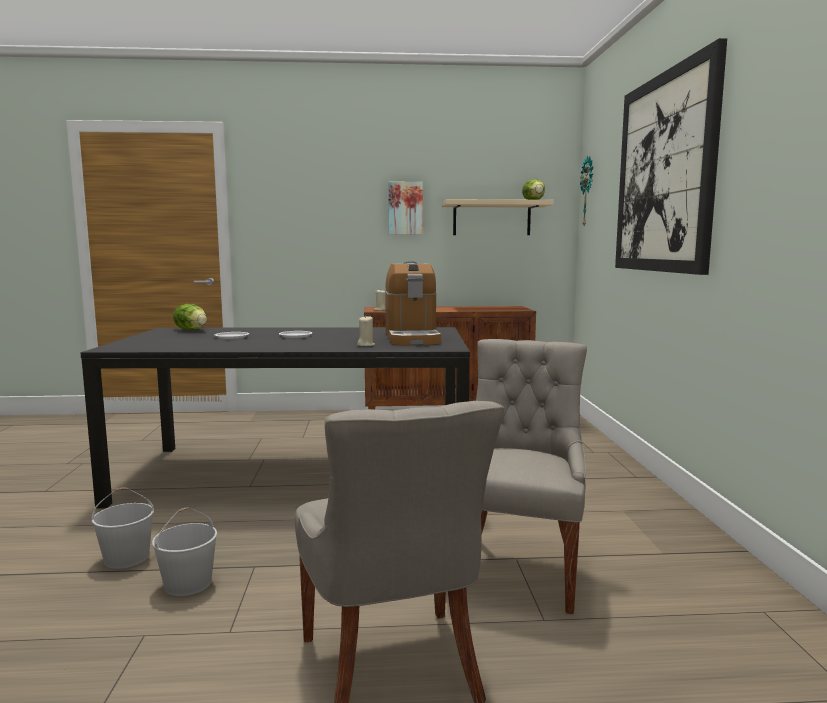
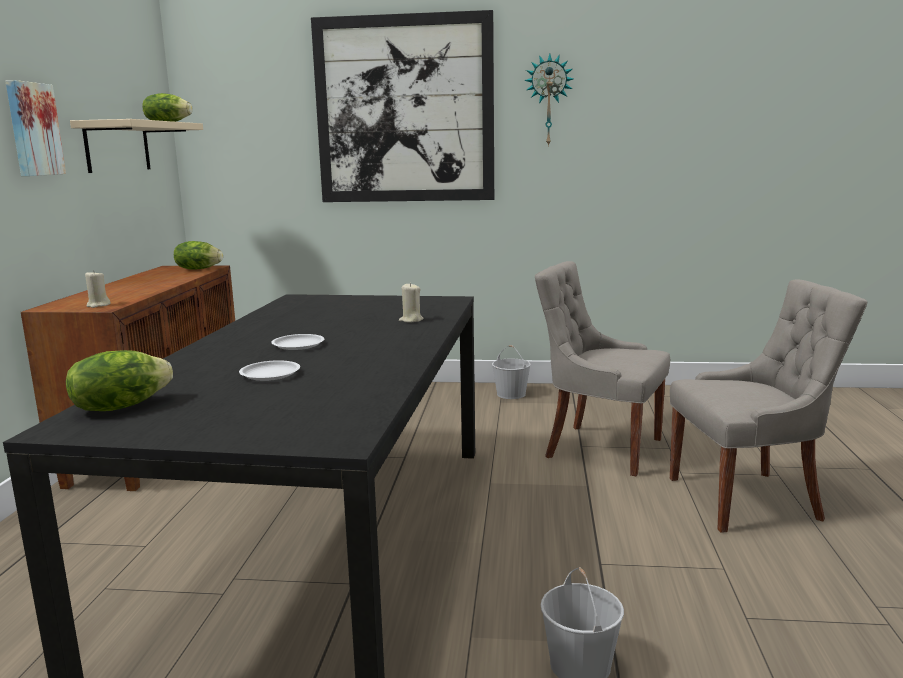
camera: 80 degrees left, 5 degrees up
white bucket [152,507,217,596] -> white bucket moved to [492,345,531,399]
coffee machine [385,261,441,345] -> none
wall clock [580,156,593,226] -> wall clock moved to [524,54,574,147]
none -> lettuce [174,241,223,270]

